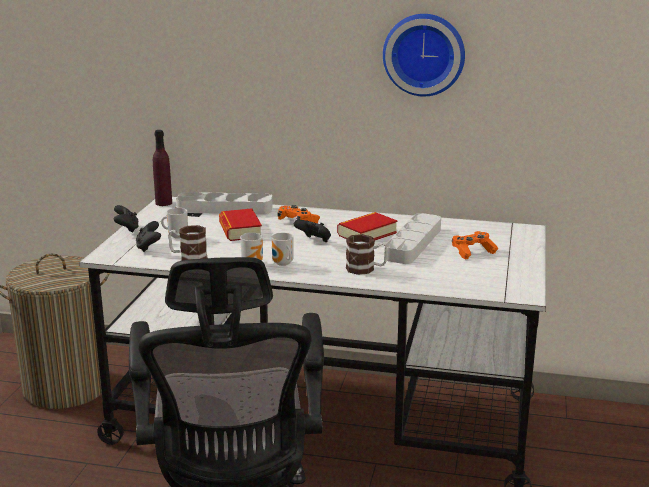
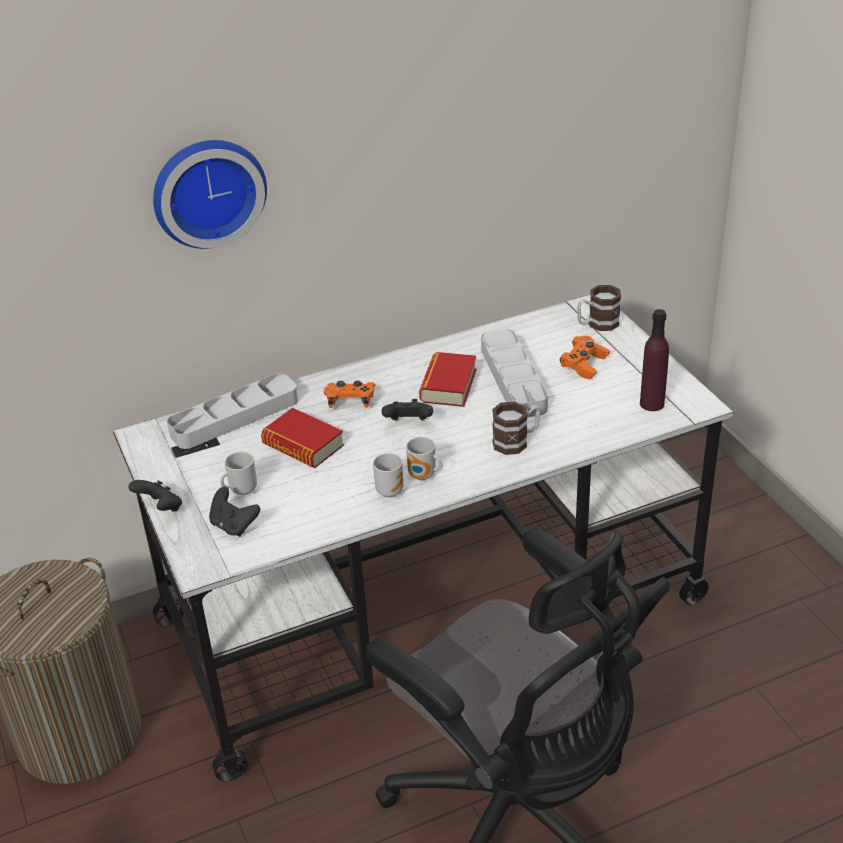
camera: 35 degrees left, 15 degrees up
purple bottle [153,130,172,206] -> purple bottle moved to [640,309,669,411]
mug [168,225,207,261] -> mug moved to [577,285,621,331]
wall clock [383,14,465,97] -> wall clock moved to [153,140,267,249]

